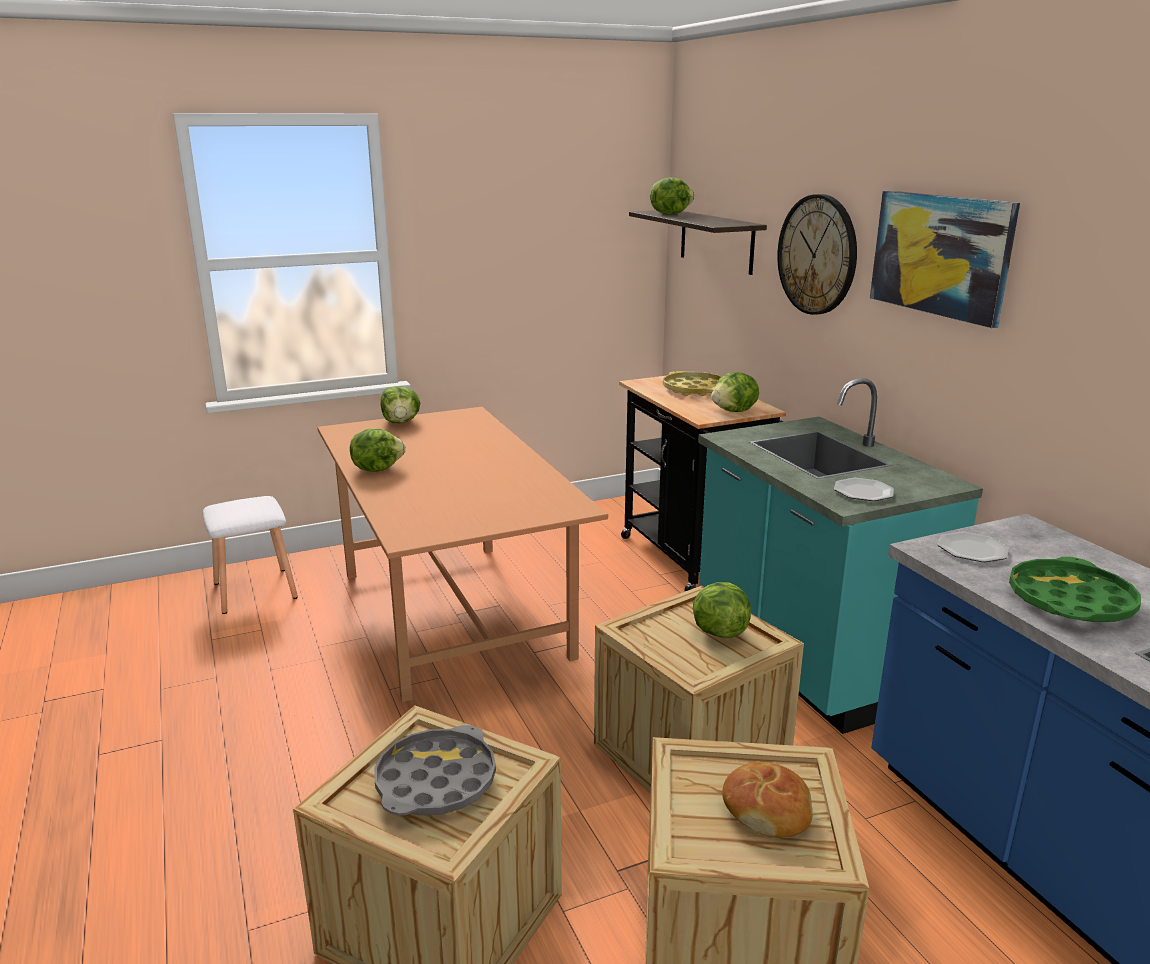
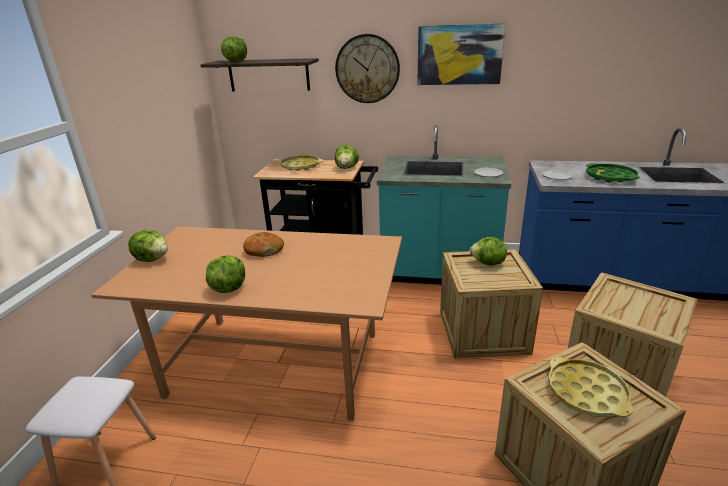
camera: 55 degrees left, 5 degrees up
grey tray [374,725,496,816] -> yellow tray [548,357,633,417]
bread [722,761,813,838] -> bread moved to [243,232,284,257]

